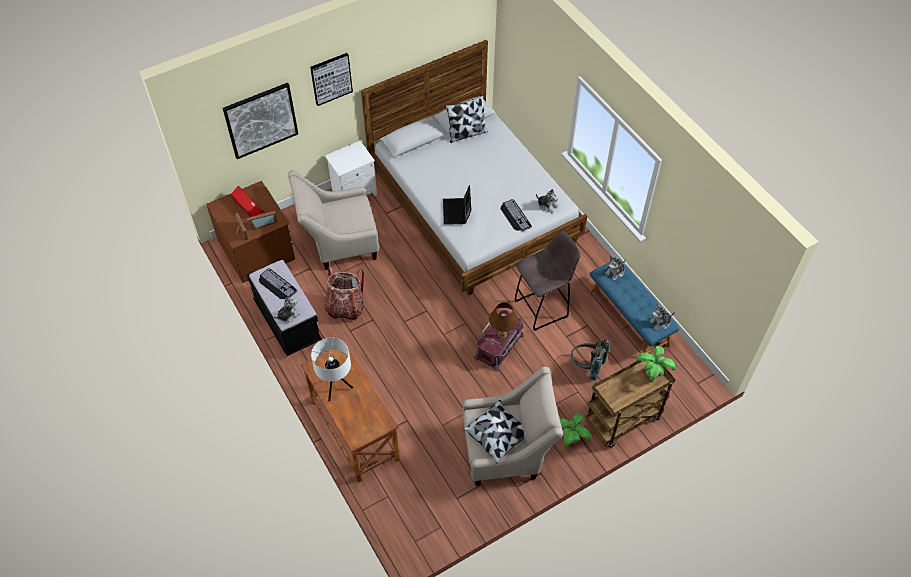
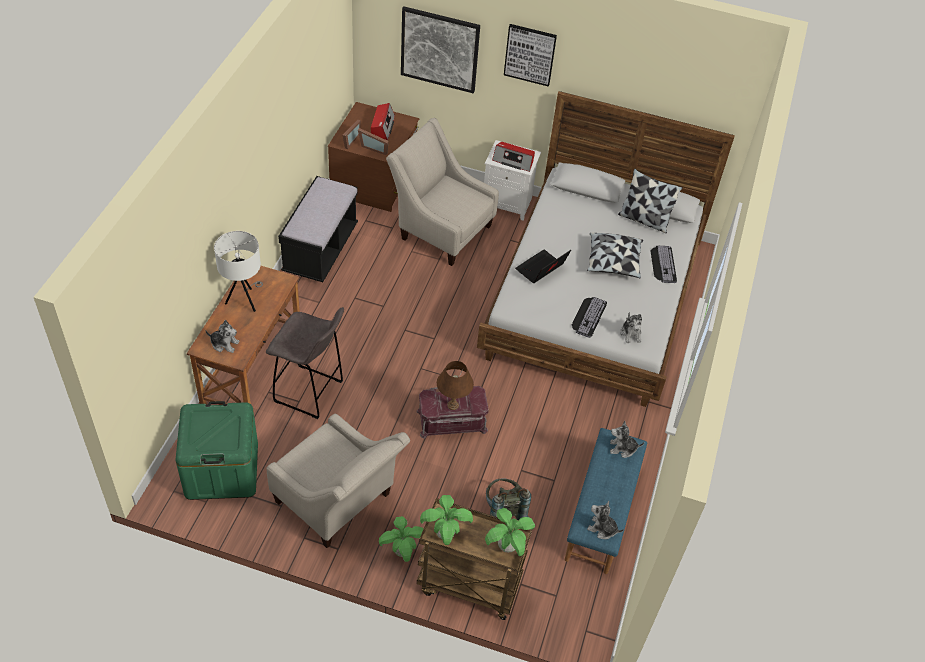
camera: 45 degrees right, 5 degrees down
keyboard [259,268,298,299] -> keyboard moved to [651,246,677,283]
plush toy [274,298,300,323] -> plush toy moved to [205,320,239,353]
backpack [324,267,364,320] -> none
pillow [463,400,525,463] -> pillow moved to [587,233,643,279]
grey stool [515,230,581,331] -> grey stool moved to [266,307,344,419]
none -> green storage box [176,401,258,500]
none -> potted plant [420,495,473,545]
none -> radio [492,142,535,172]

